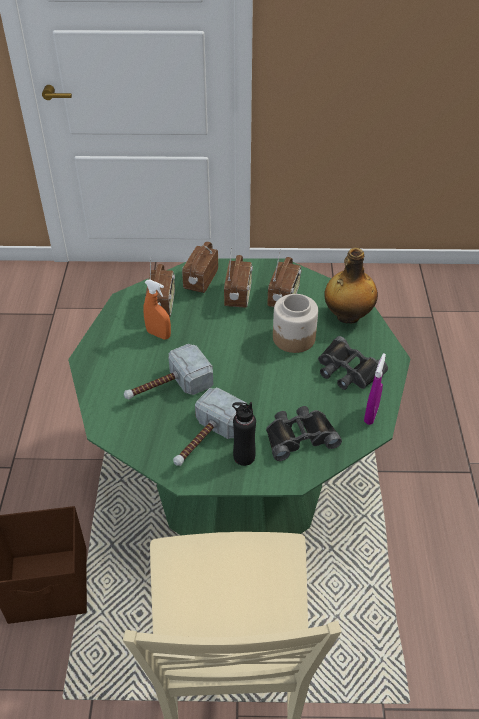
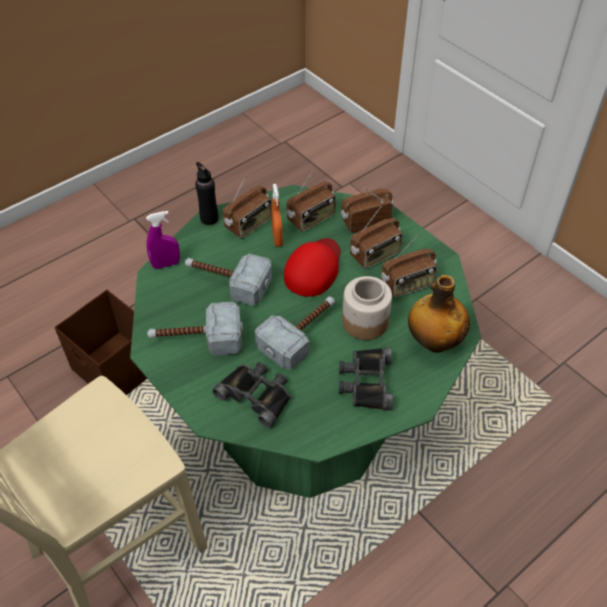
camera: 50 degrees right, 5 degrees up
black bottle [232,402,256,466] -> black bottle moved to [195,162,218,225]
purple spray bottle [364,353,386,425] -> purple spray bottle moved to [146,211,180,269]
none -> radio [223,175,272,239]
none -> hammer [255,296,335,369]
none -> red cap [284,238,341,297]

